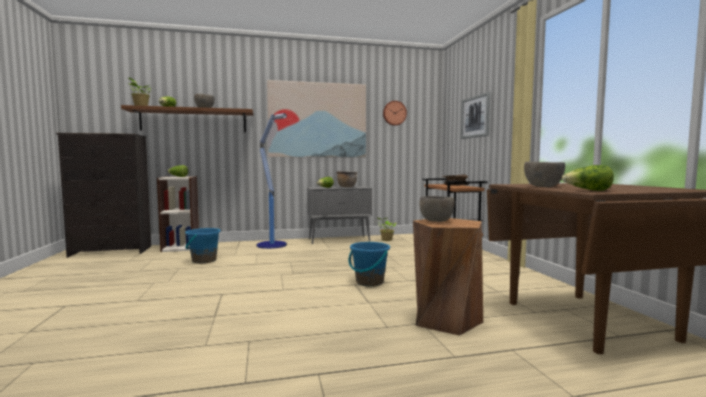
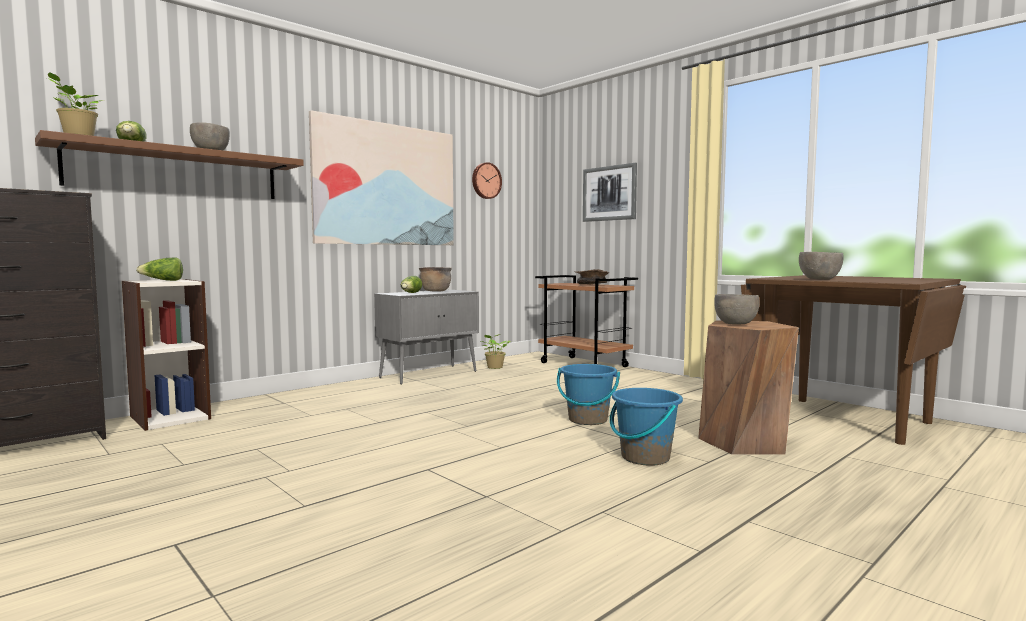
camera: 30 degrees left, 0 degrees up
blue bucket [185,228,221,264] -> blue bucket moved to [610,388,683,466]
floor lamp [256,113,287,249] -> none
lettuce [562,165,614,191] -> none

